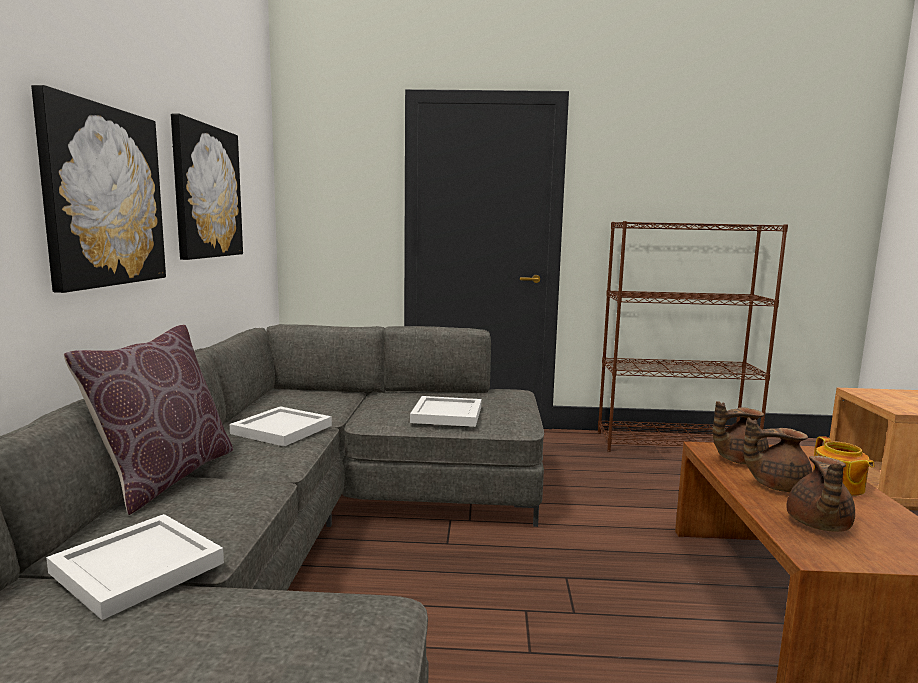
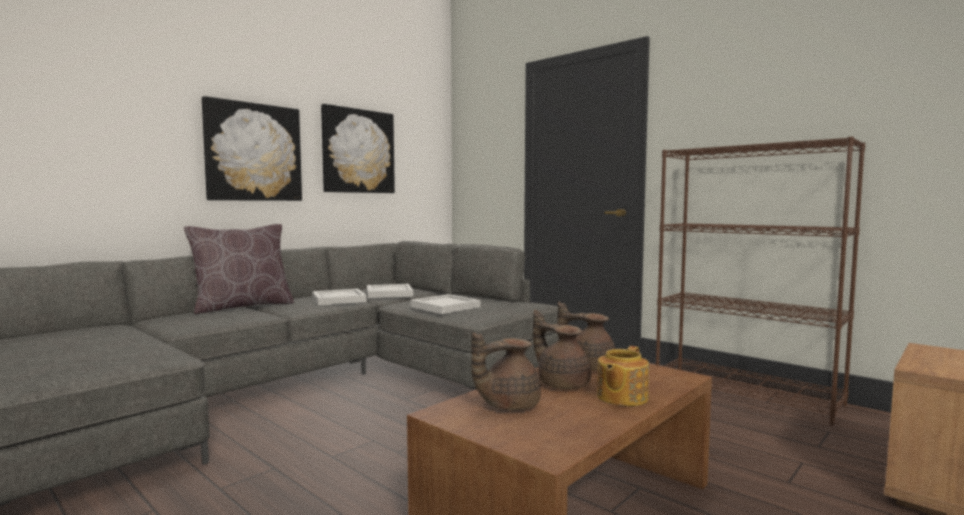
camera: 40 degrees right, 5 degrees down
white tray [46,514,224,620] -> white tray moved to [367,284,413,298]

